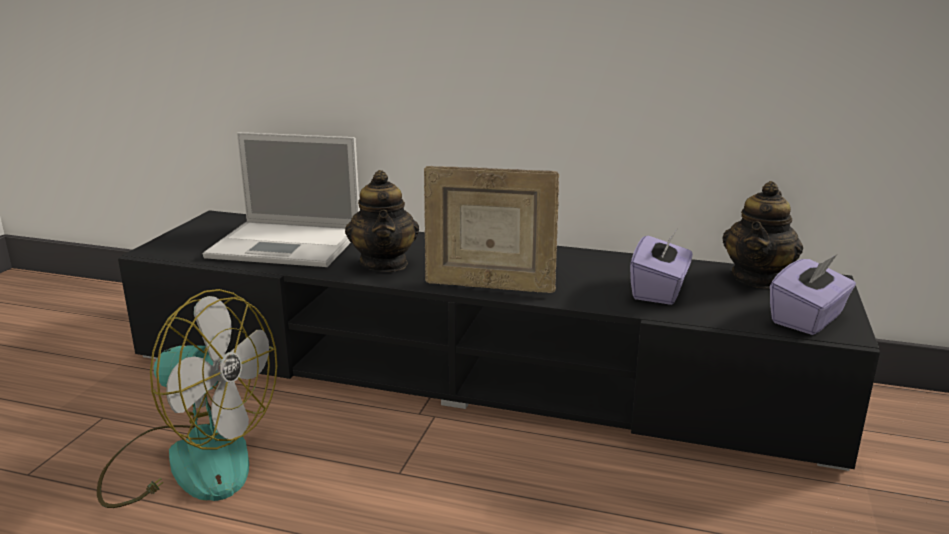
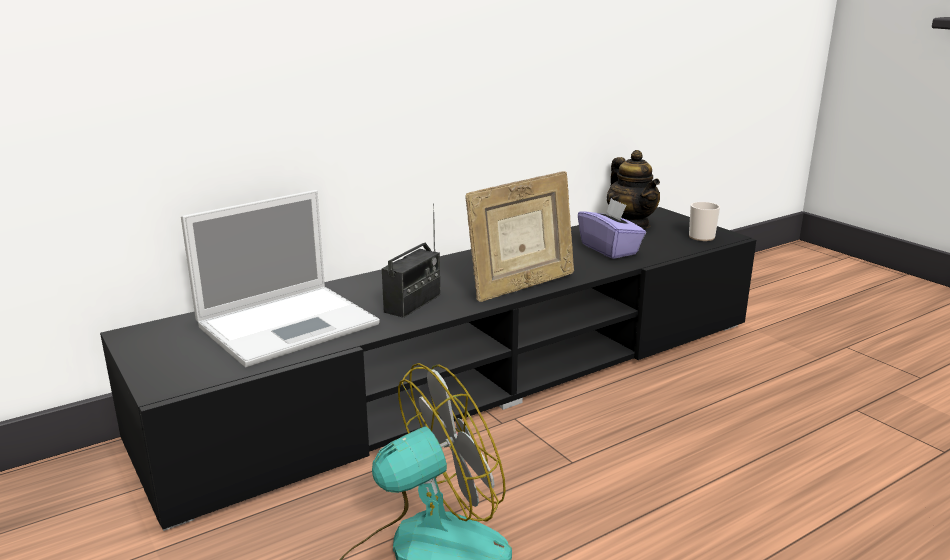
camera: 50 degrees left, 0 degrees up
teapot [345,170,419,272] -> radio [382,203,440,318]
purple tissue box [770,255,856,335] -> mug [689,202,720,241]

